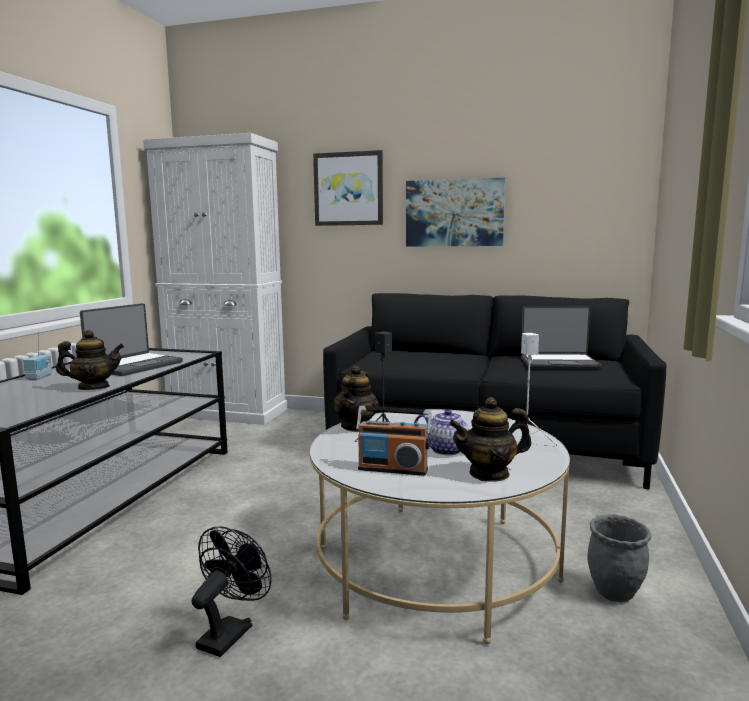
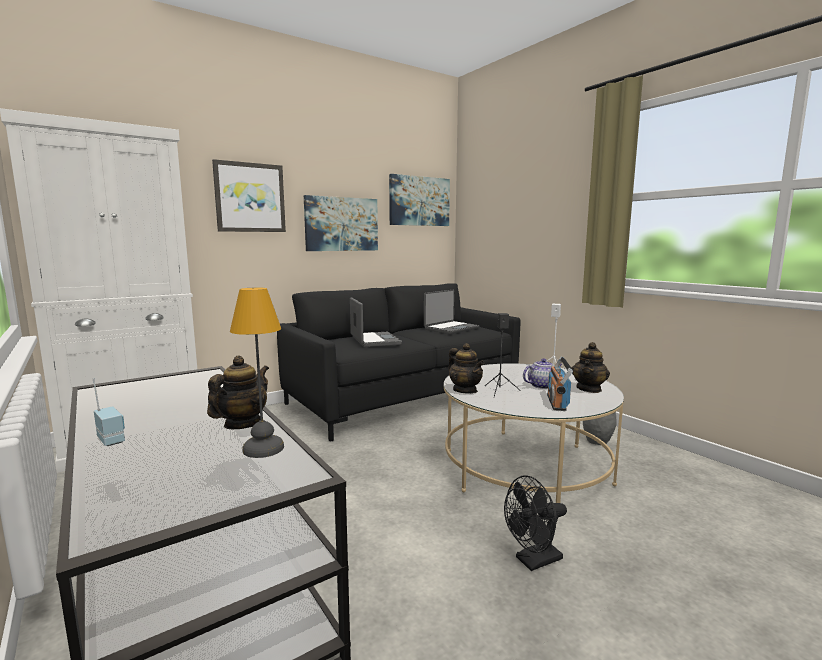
camera: 50 degrees left, 0 degrees up
laptop [80,303,183,376] -> laptop moved to [350,297,402,347]
black fan [192,526,272,657] -> black fan turned 90 degrees counterclockwise [504,475,567,571]
radio [356,406,432,476] -> radio turned 135 degrees clockwise [547,356,573,411]
none -> table lamp [230,287,284,458]
none -> picture [389,174,450,226]

